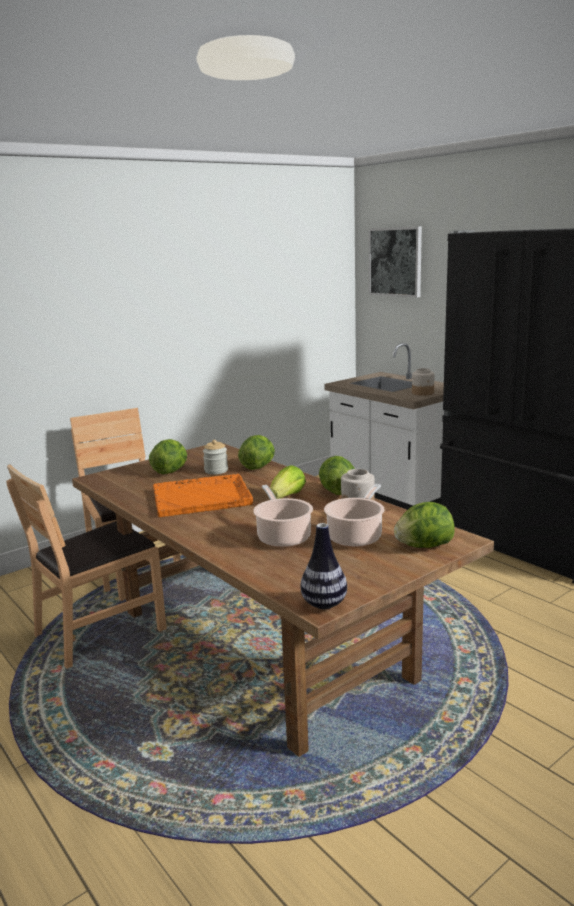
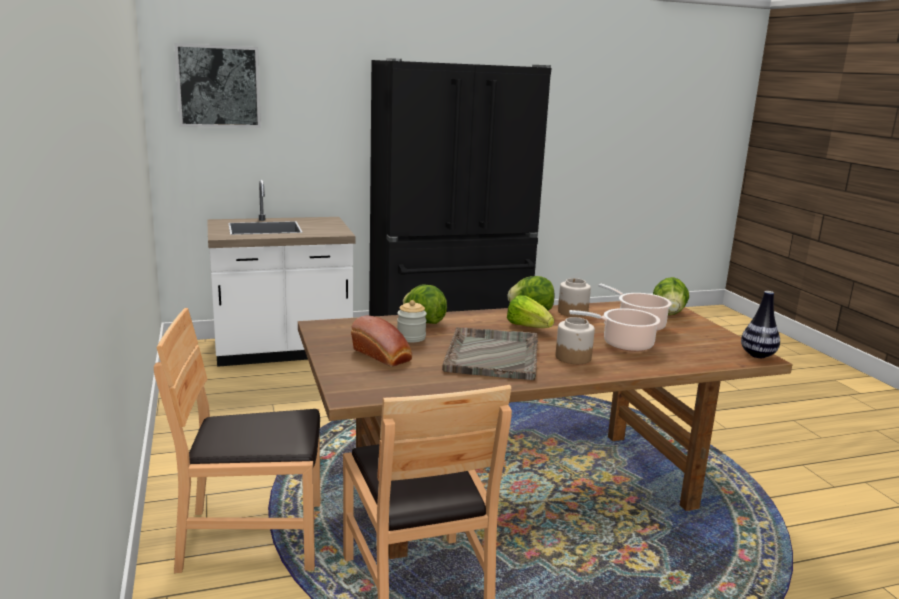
camera: 70 degrees left, 0 degrees up
lettuce [149,439,187,474] -> bread [351,315,412,367]
orange tray [153,474,253,517] -> grey tray [442,327,538,380]
jar [412,368,435,396] -> jar moved to [556,317,595,364]

